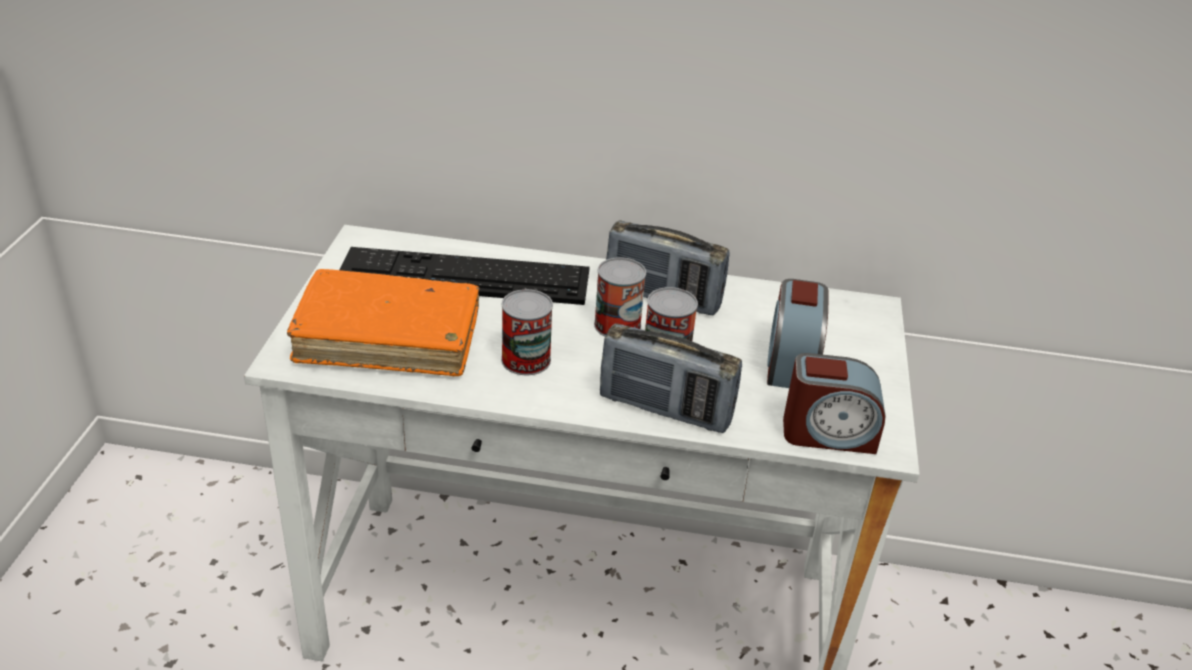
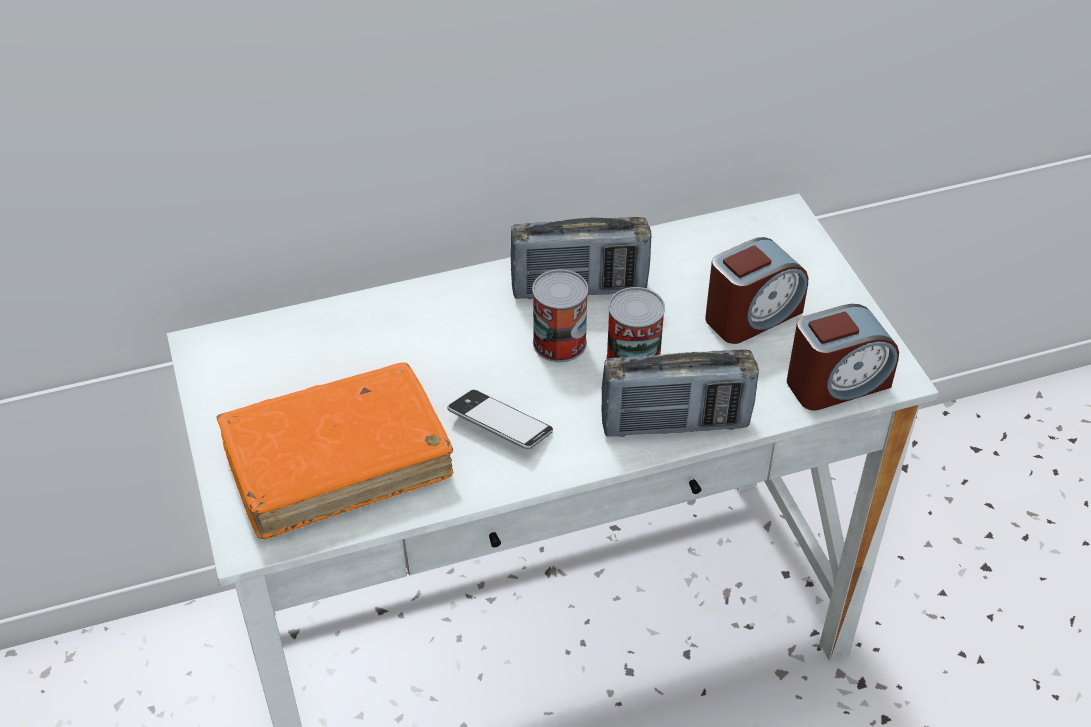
camera: 25 degrees left, 10 degrees up
keyboard [339,247,590,305] -> none
can [501,289,553,375] -> phone [447,390,553,449]
alarm clock [767,279,829,388] -> alarm clock turned 105 degrees counterclockwise [705,237,808,344]

